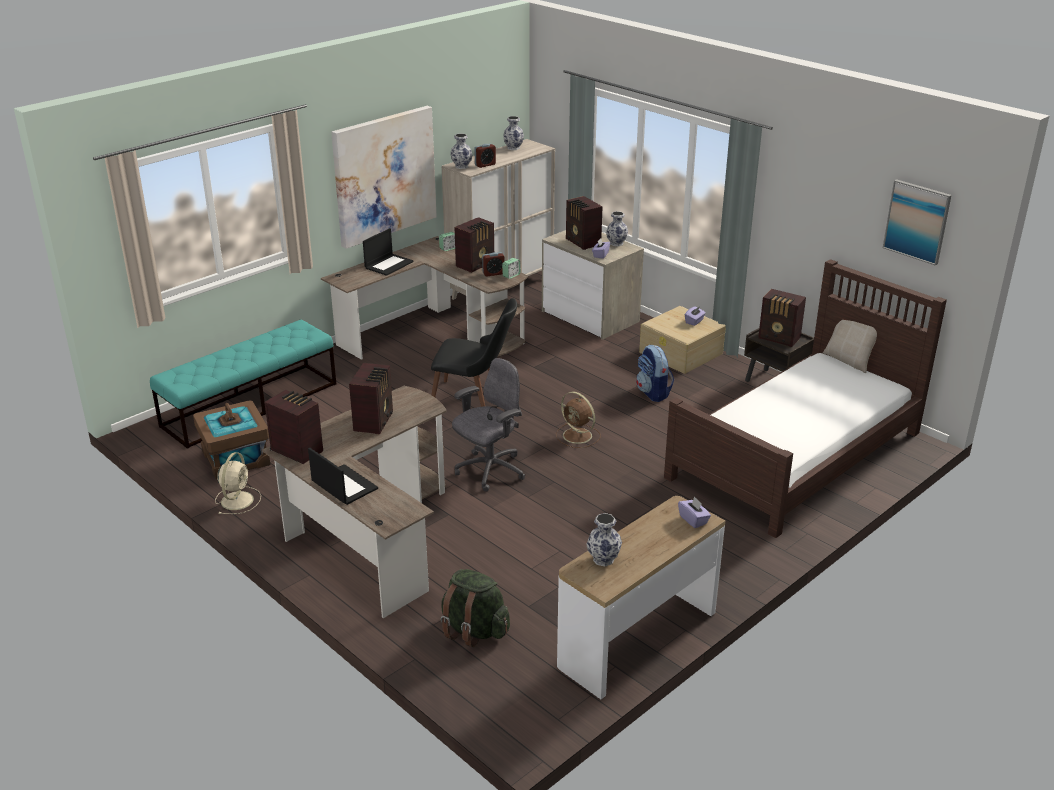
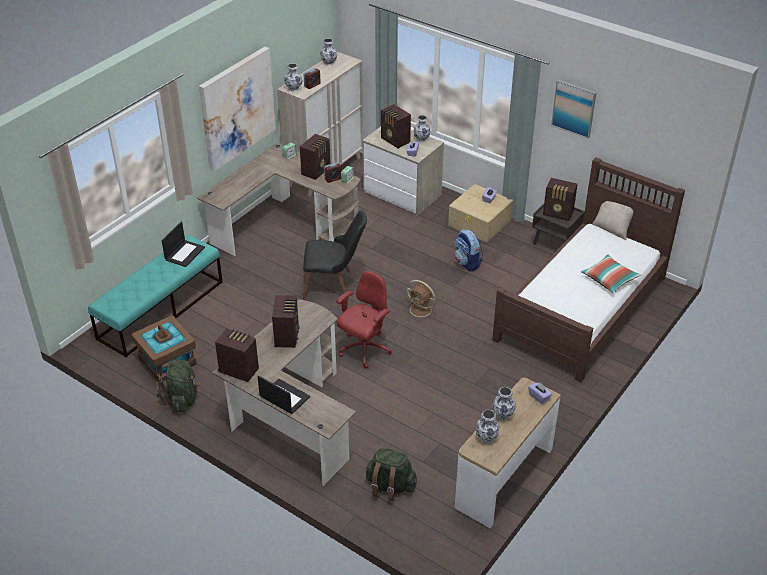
camera: 10 degrees left, 10 degrees up
beige fan [215,452,261,514] -> green backpack [157,359,200,413]
laptop [363,228,414,276] -> laptop moved to [162,222,205,267]
grey office chair [452,358,525,492] -> red office chair [336,271,392,369]
picture [883,179,951,266] -> picture moved to [551,80,597,139]
none -> vase [492,387,516,421]
none -> pillow [581,254,641,294]

